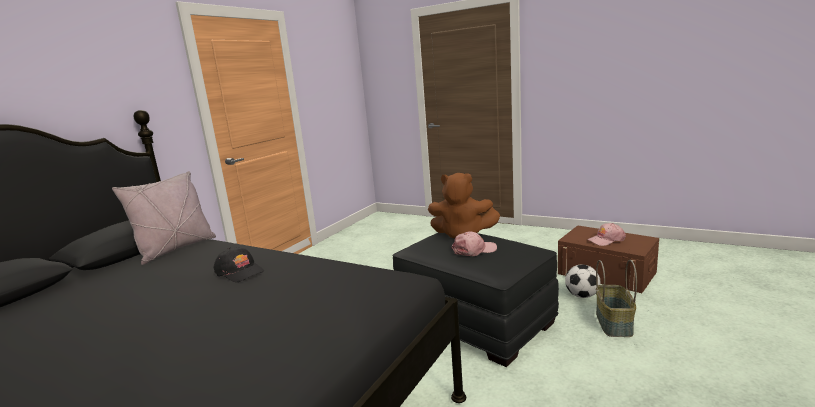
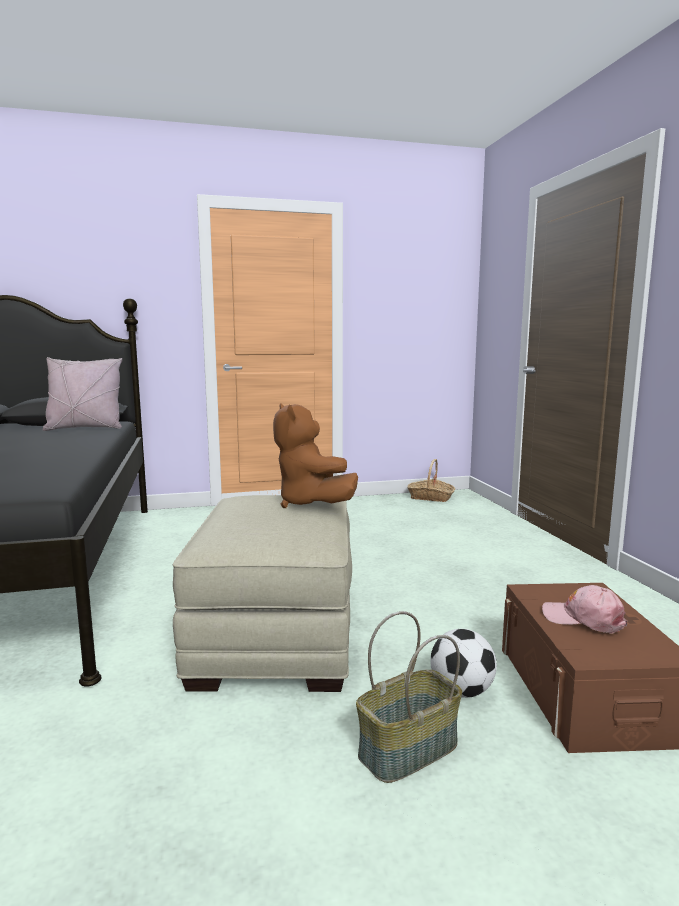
camera: 45 degrees right, 5 degrees down
black cap [213,247,264,282] -> none
black ottoman [392,232,559,367] -> beige ottoman [173,495,352,692]
pink cap [451,231,497,256] -> none
none -> basket [407,459,455,502]

